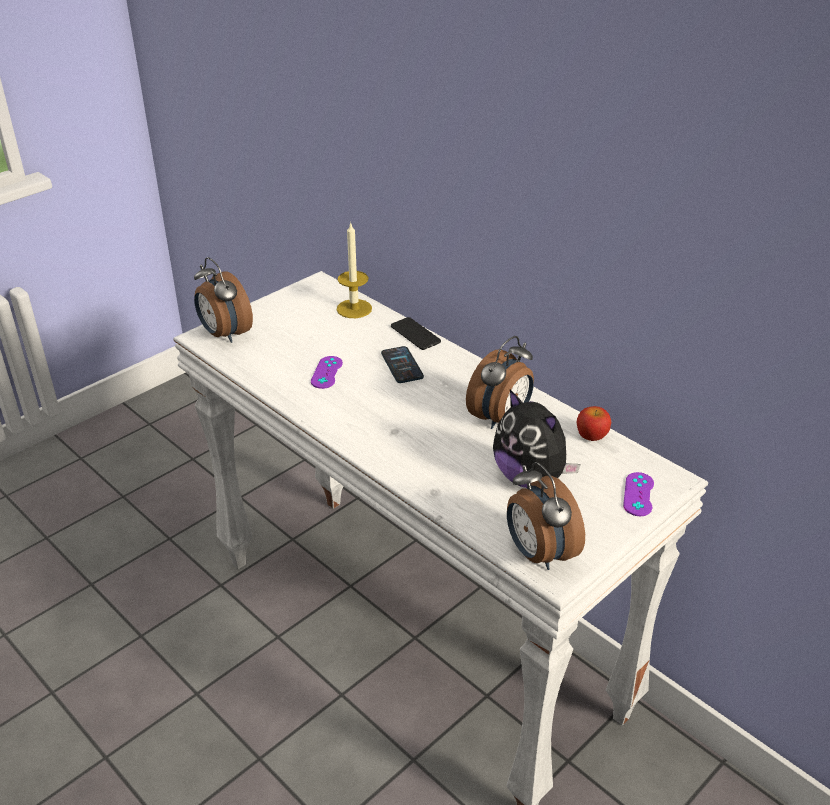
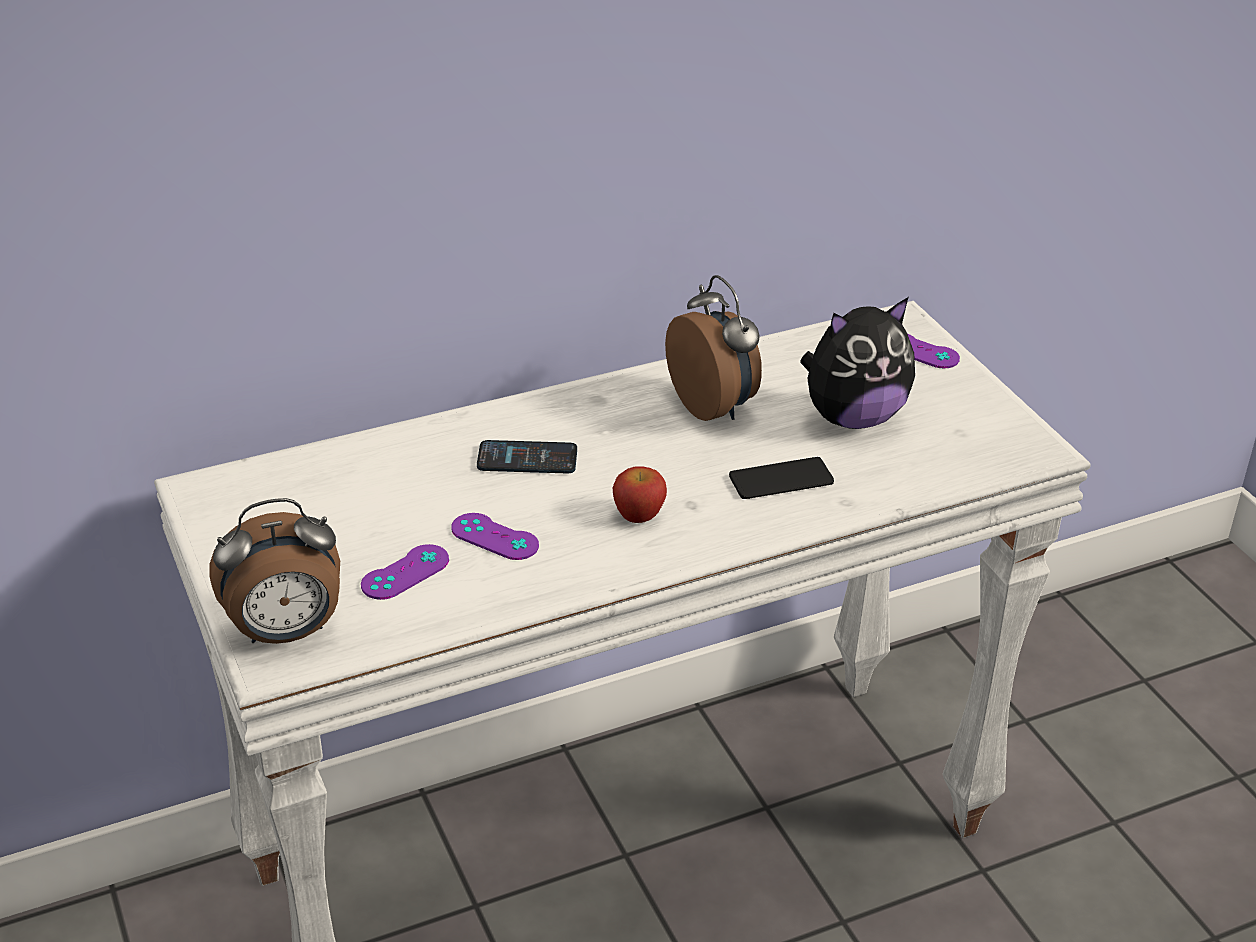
camera: 70 degrees left, 0 degrees up
candle [337,222,372,318] -> none
phone [391,317,441,350] -> phone moved to [729,457,834,499]
alarm clock [507,462,585,570] -> none
apple [577,406,611,441] -> apple moved to [613,466,667,523]
none -> purple game controller [361,544,449,600]

